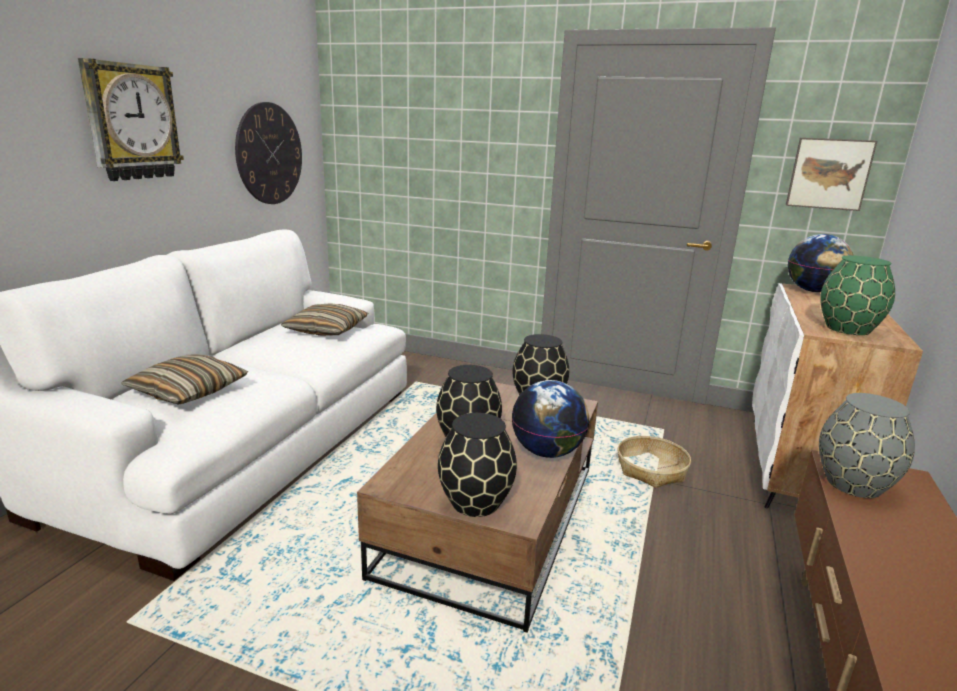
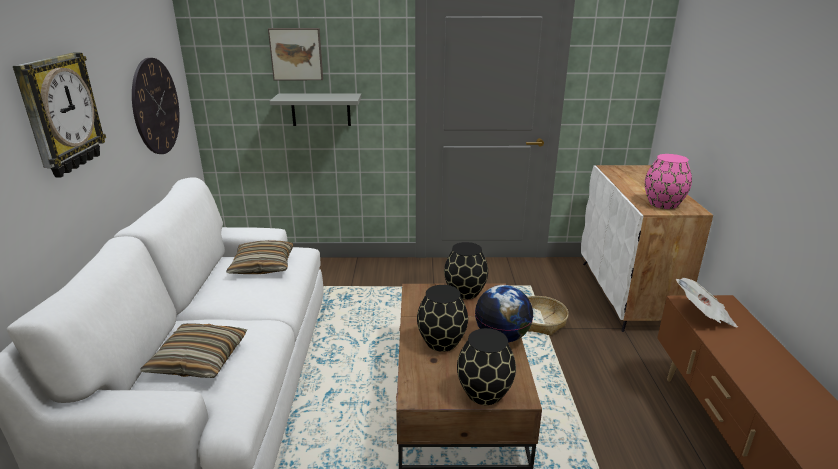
camera: 20 degrees left, 5 degrees up
picture [786,138,877,211] -> picture moved to [268,28,323,80]
globe [788,234,854,292] -> none
grey vase [819,393,915,498] -> newspaper [676,278,738,327]
green vase [820,255,895,335] -> pink vase [645,154,692,209]
none -> grey shelf [269,93,362,126]

